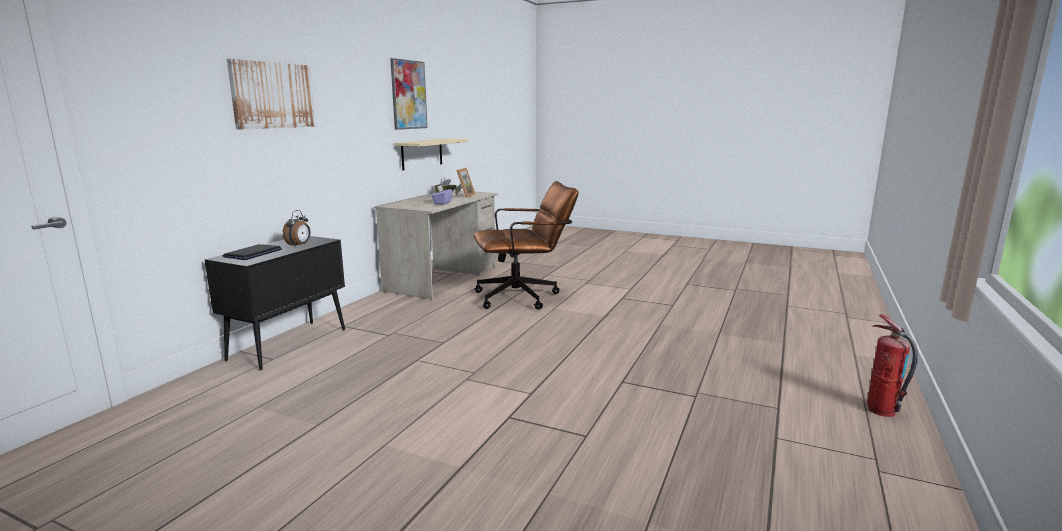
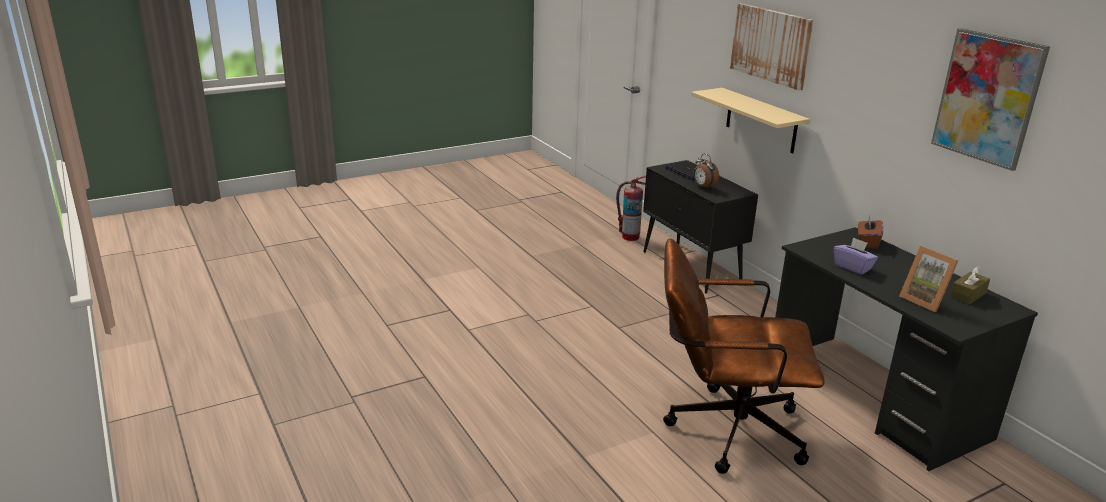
camera: 125 degrees right, 10 degrees up
beige desk [375,191,498,300] -> black desk [775,227,1038,471]
beige shelf [394,139,469,170] -> beige shelf moved to [691,88,810,154]
brown office chair [473,181,578,310] -> brown office chair turned 75 degrees clockwise [663,238,825,474]
fire extinguisher [867,315,918,417] -> fire extinguisher moved to [616,176,646,241]
none -> brown tissue box [858,215,883,249]

